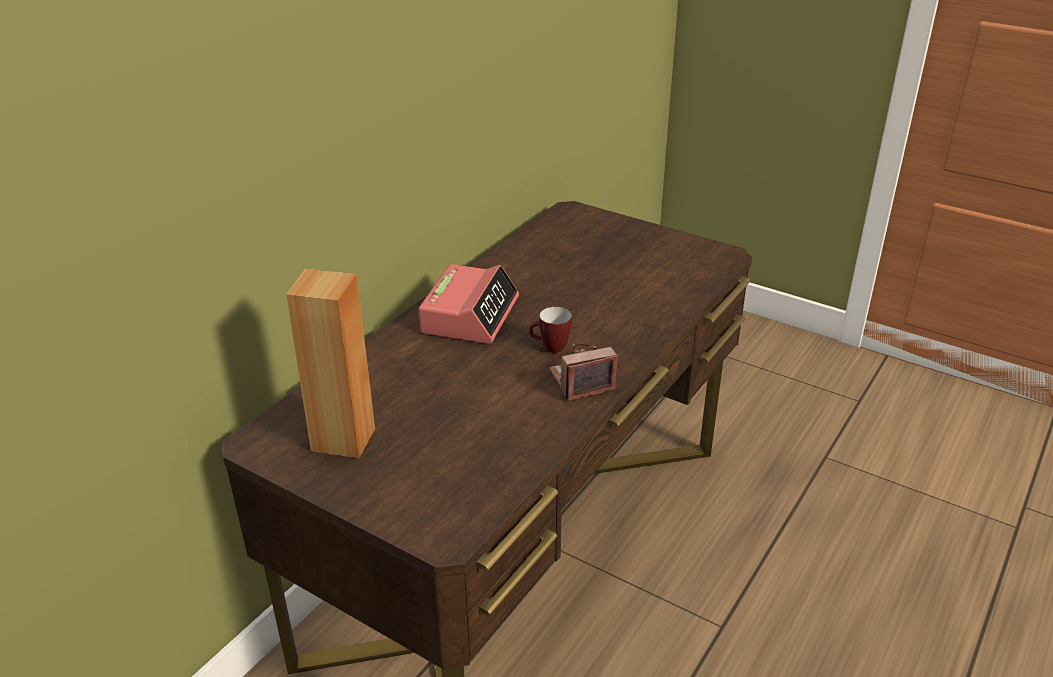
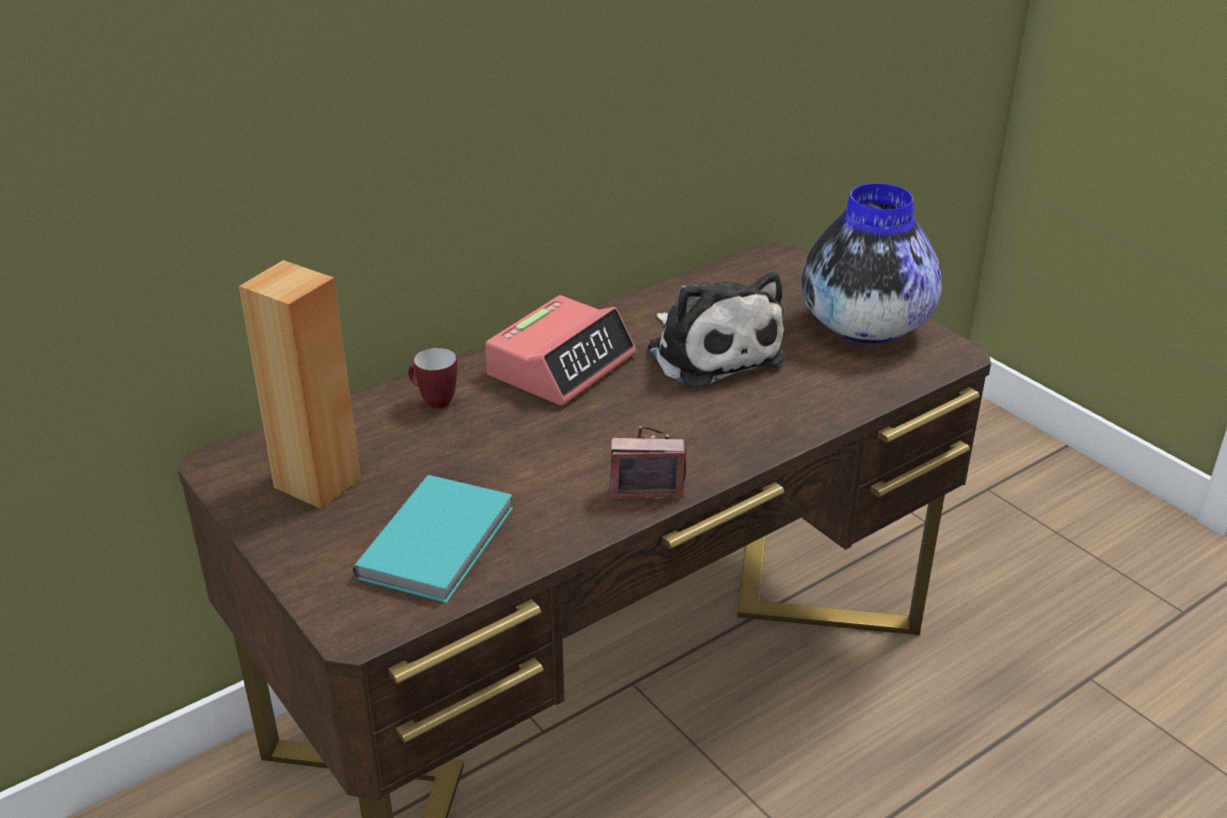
camera: 20 degrees right, 0 degrees up
mug [529,307,572,353] -> mug moved to [408,348,458,409]
none -> turquoise book [352,475,513,603]
none -> plush toy [648,272,785,389]
none -> vase [801,183,942,343]

